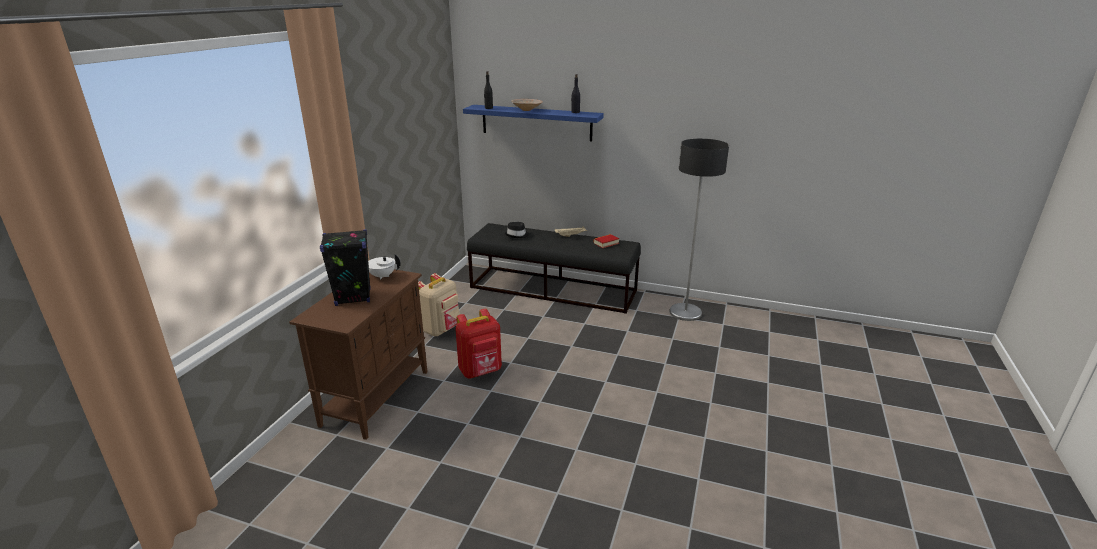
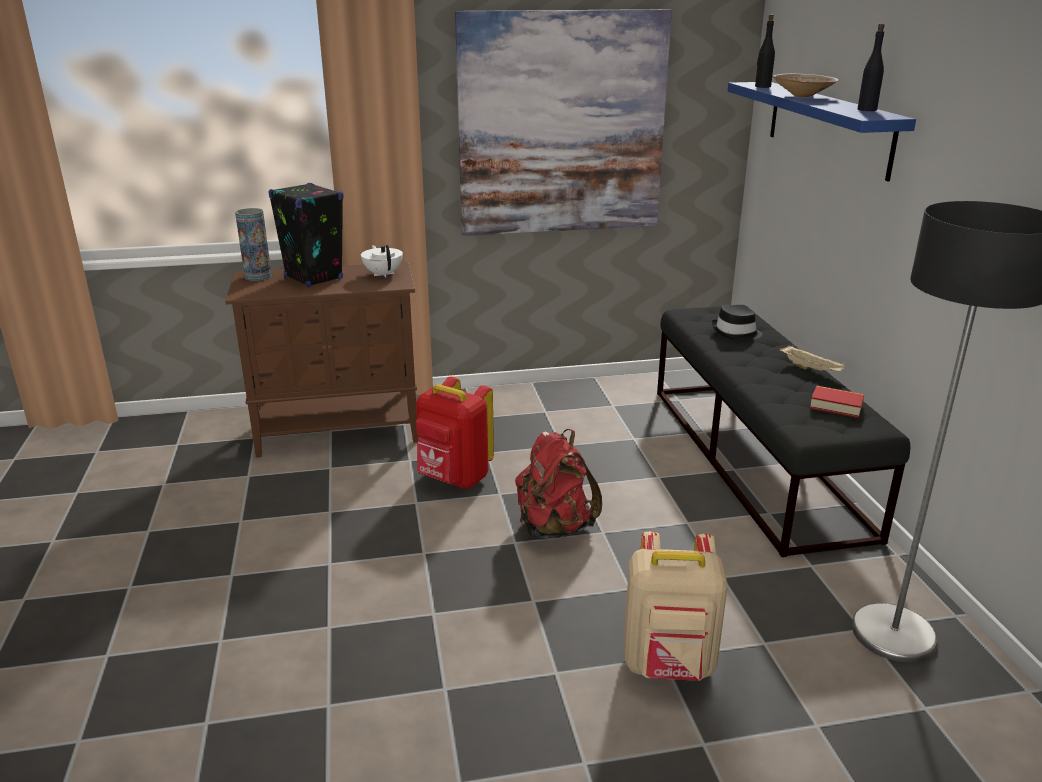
camera: 60 degrees right, 0 degrees up
beige backpack [418,273,460,336] -> beige backpack moved to [624,532,728,681]
none -> vase [235,208,272,281]
none -> picture [455,9,672,236]
none -> red backpack [515,429,602,539]

